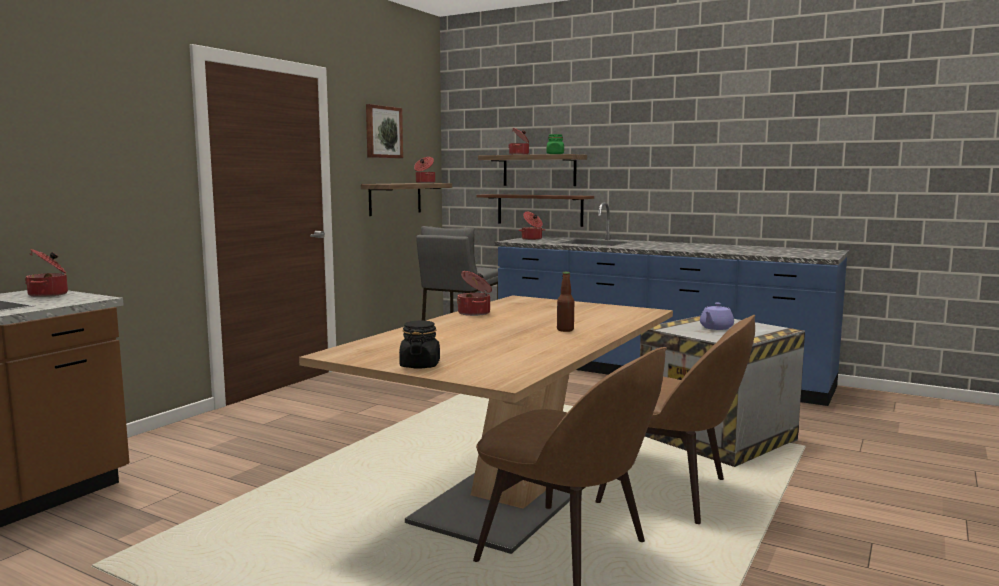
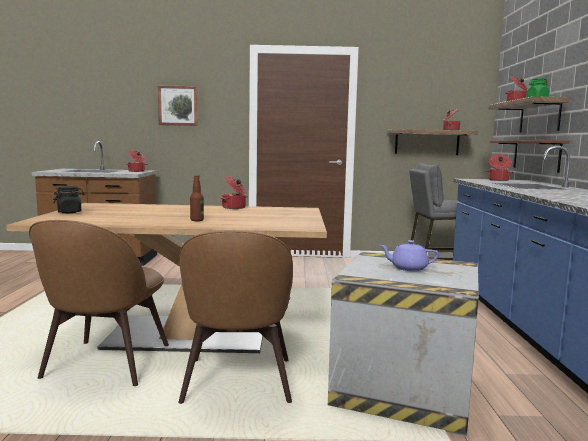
camera: 60 degrees right, 0 degrees up
picture [366,104,403,158] -> picture moved to [158,85,198,126]

